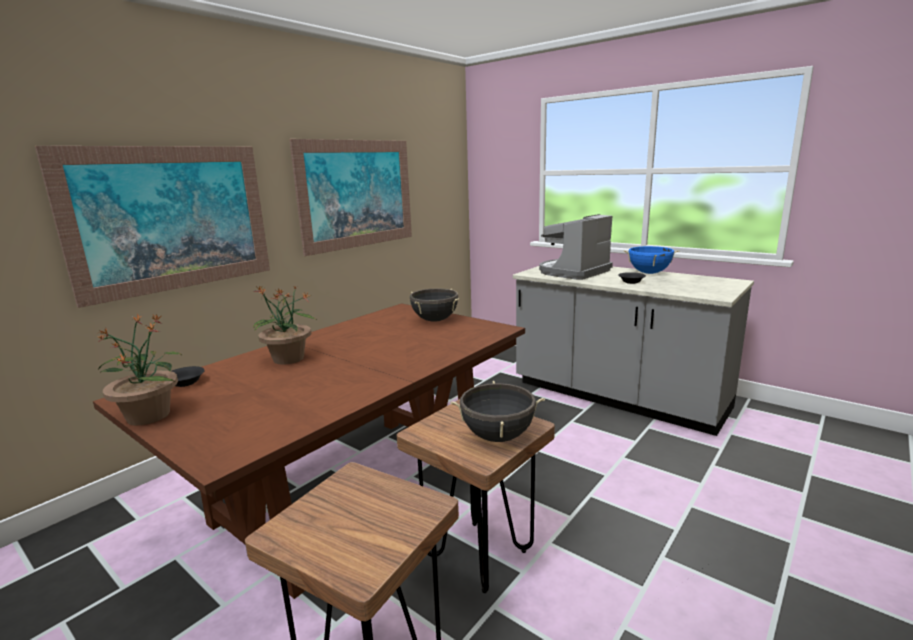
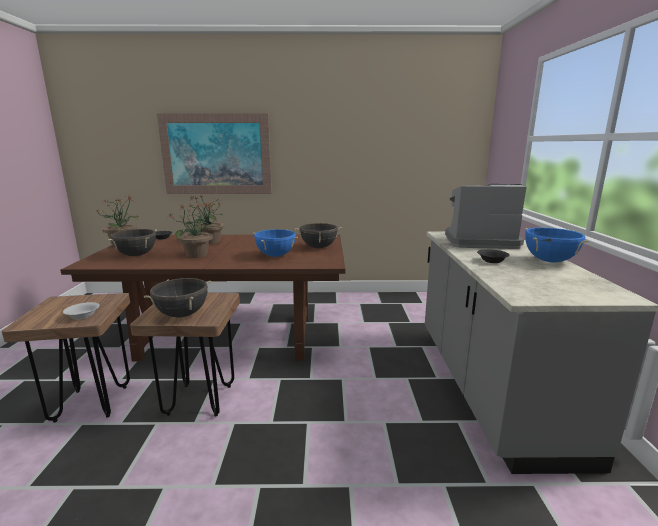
camera: 50 degrees right, 0 degrees up
picture [289,139,412,256] -> none
none -> white bowl [63,302,99,319]
none -> black cooking pot [108,229,157,256]
none -> potted plant [168,203,222,258]
none -> blue cooking pot [253,229,298,257]

